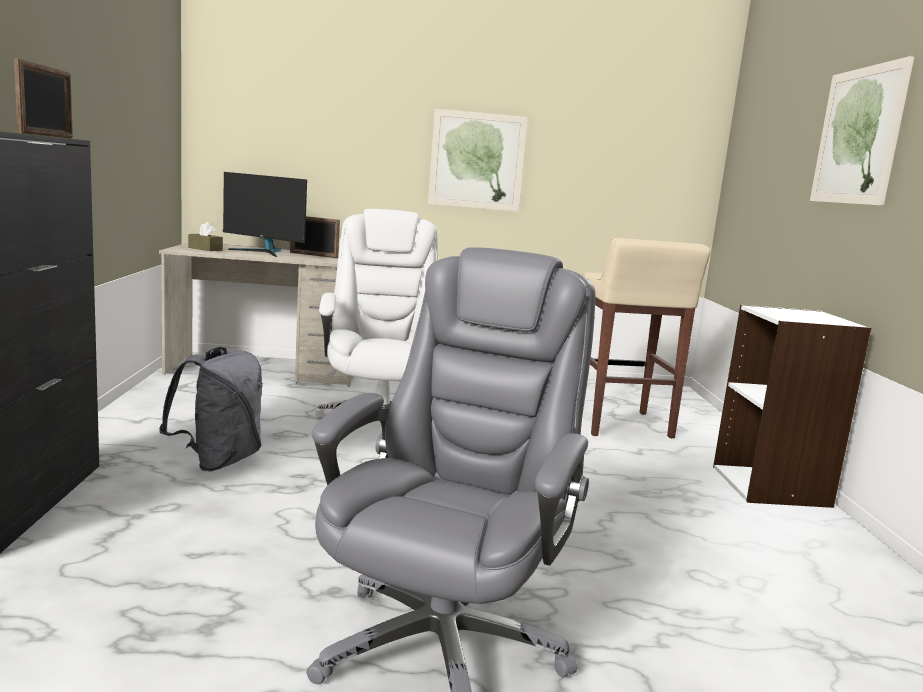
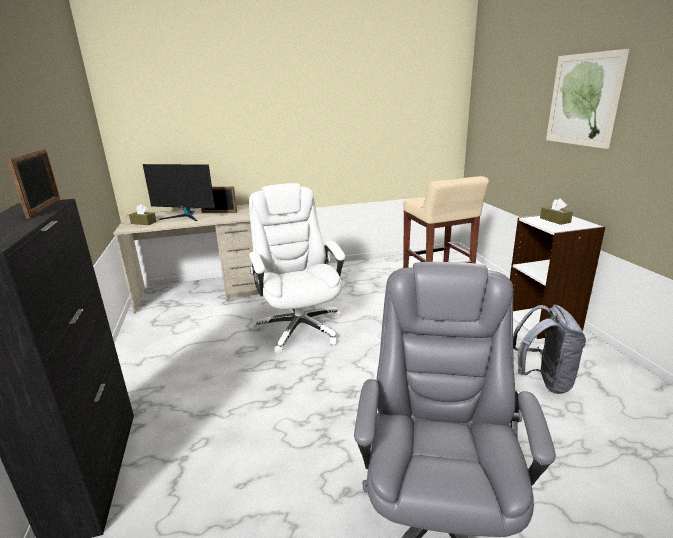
camera: 10 degrees left, 10 degrees up
grey backpack [159,347,263,471] -> grey backpack moved to [513,305,586,394]
picture [428,109,528,212] -> none
none -> brown tissue box [540,198,573,225]

